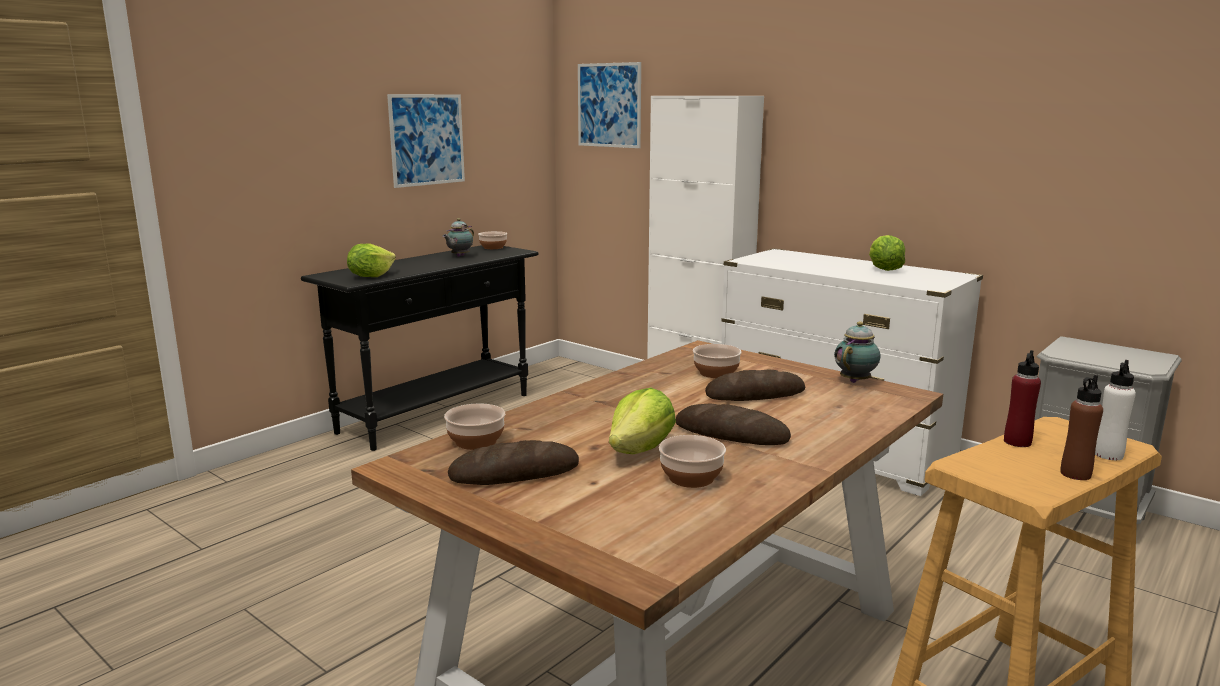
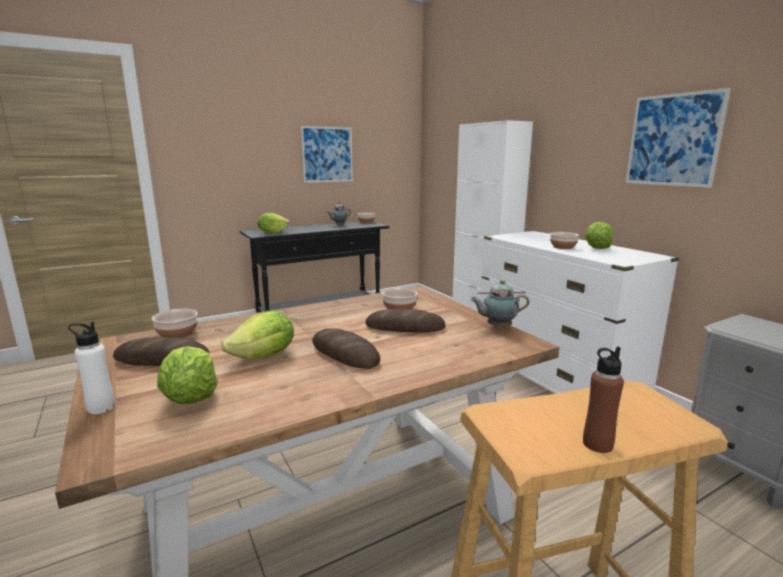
camera: 20 degrees right, 0 degrees up
picture [578,62,641,148] -> picture moved to [625,88,731,188]
bowl [659,435,726,488] -> bowl moved to [550,232,579,249]
teapot [834,321,880,383] -> teapot turned 150 degrees counterclockwise [470,279,529,328]
red bottle [1004,350,1041,447] -> none
white bottle [1095,360,1136,460] -> white bottle moved to [68,321,115,414]
none -> lettuce [157,346,217,404]

